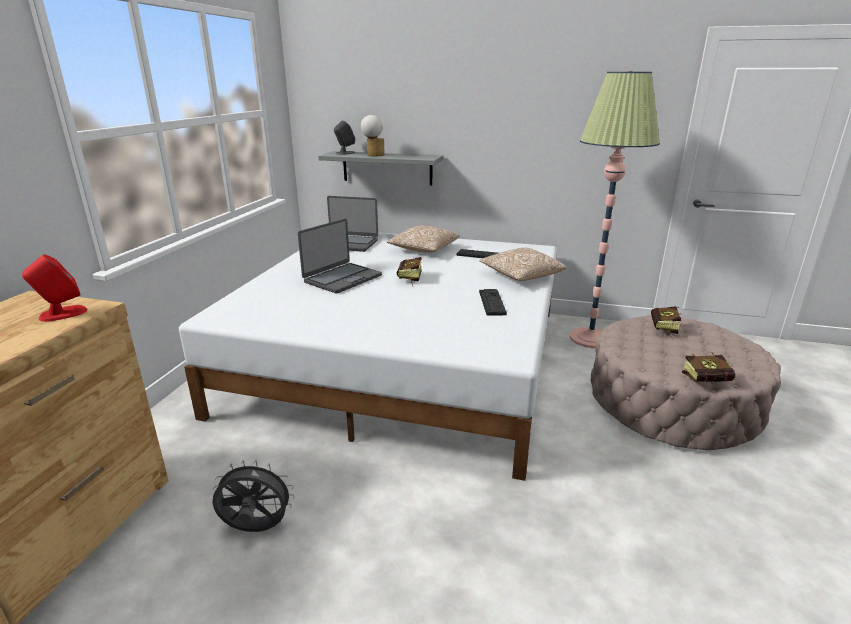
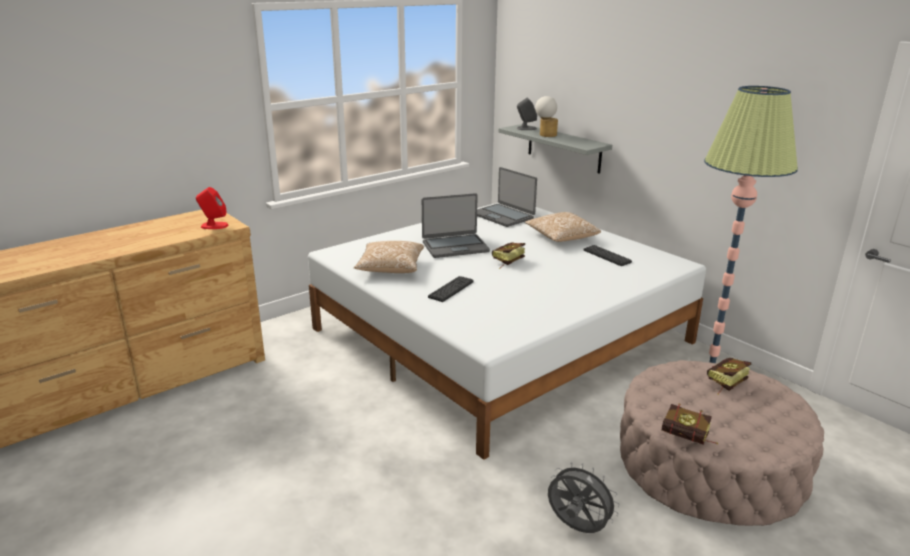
camera: 35 degrees right, 0 degrees up
grey fan [212,460,295,532] -> grey fan moved to [548,462,620,533]
pillow [479,248,567,281] -> pillow moved to [354,241,424,273]
keyboard [479,289,507,316] -> keyboard moved to [428,276,474,302]

